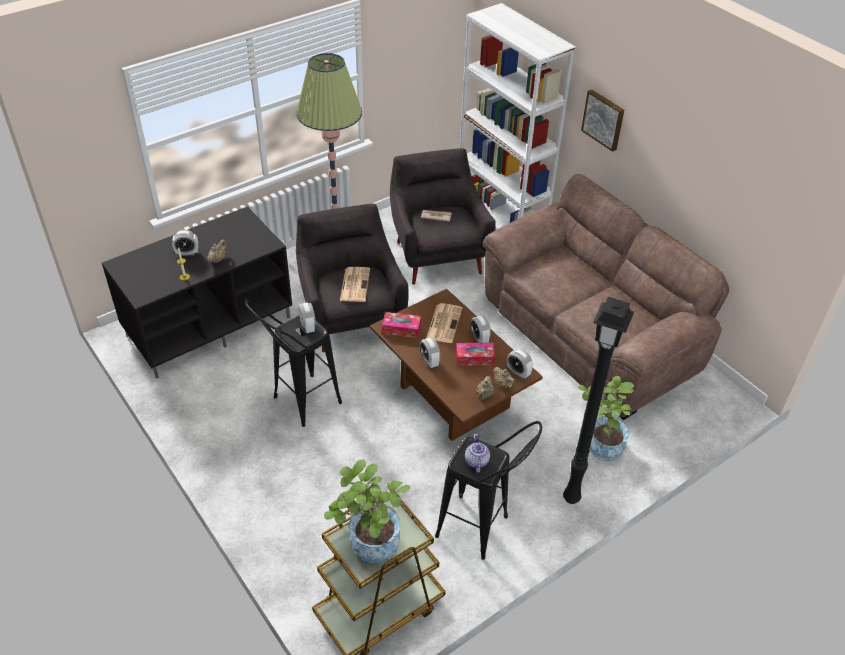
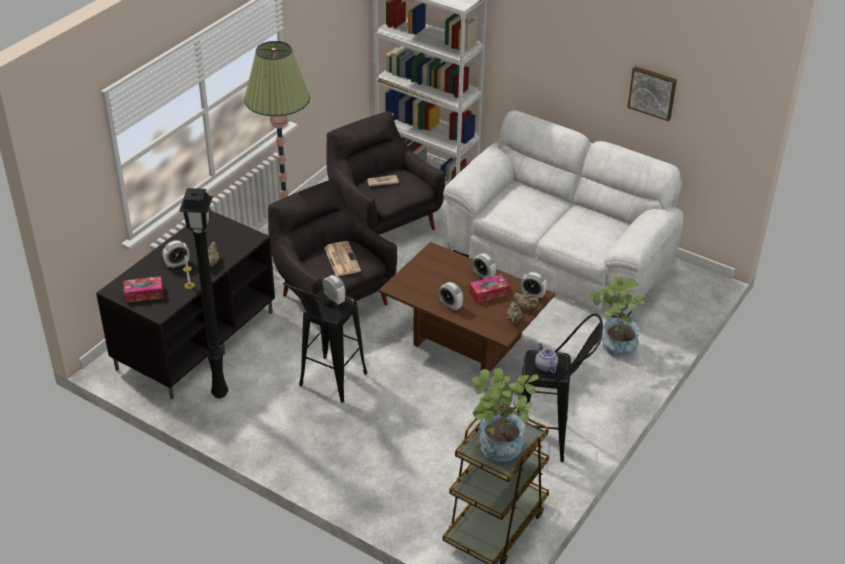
camera: 20 degrees left, 5 degrees down
tissue box [382,312,421,338] -> tissue box moved to [123,276,163,303]
newspaper [426,303,462,343] -> none
brown sofa [483,174,729,420] -> white sofa [443,110,683,317]
black floor lamp [563,297,634,504] -> black floor lamp moved to [179,188,228,398]
picture [581,90,624,152] -> picture moved to [627,66,677,121]

